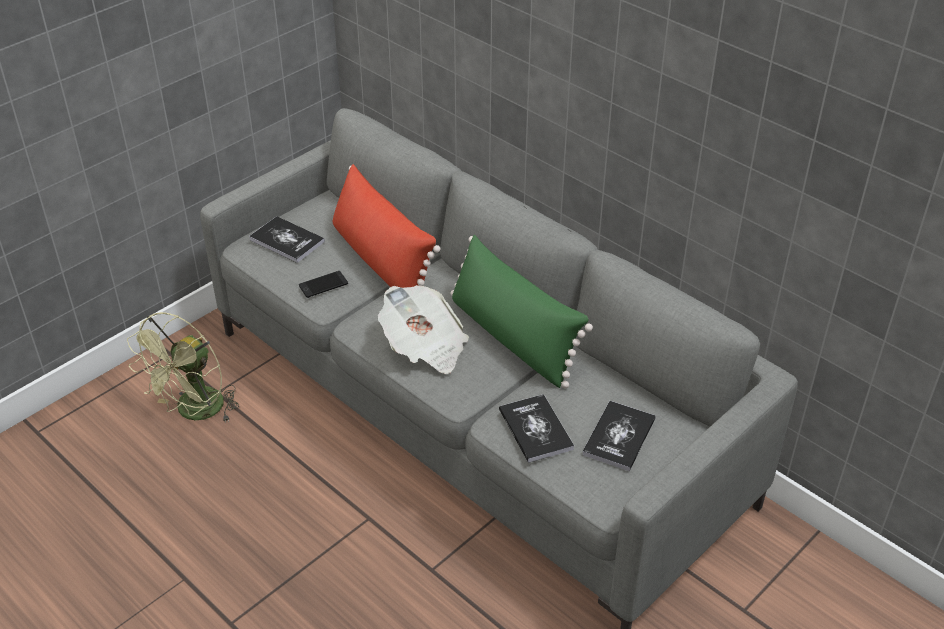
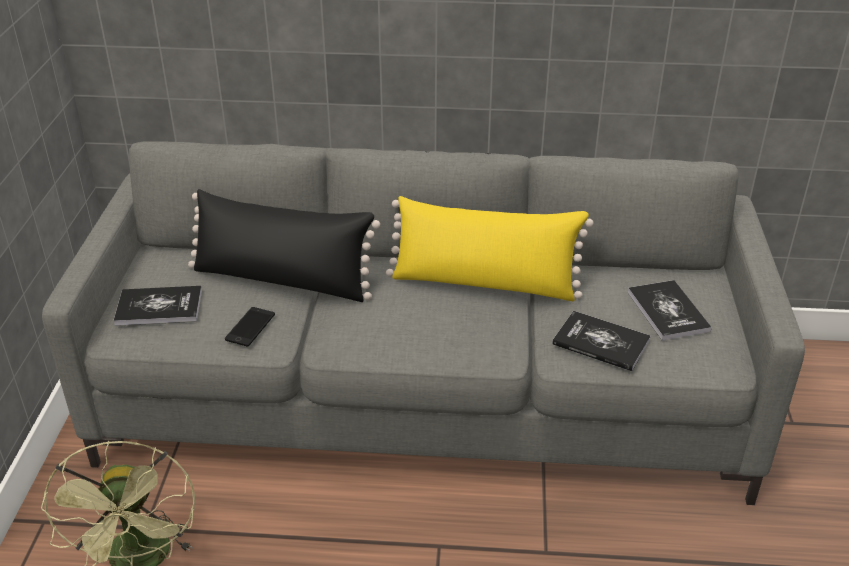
camera: 40 degrees left, 5 degrees down
red pillow [333,164,441,288] -> black pillow [188,189,380,302]
newspaper [378,285,469,374] -> none
green pillow [451,235,593,388] -> yellow pillow [386,196,594,301]

